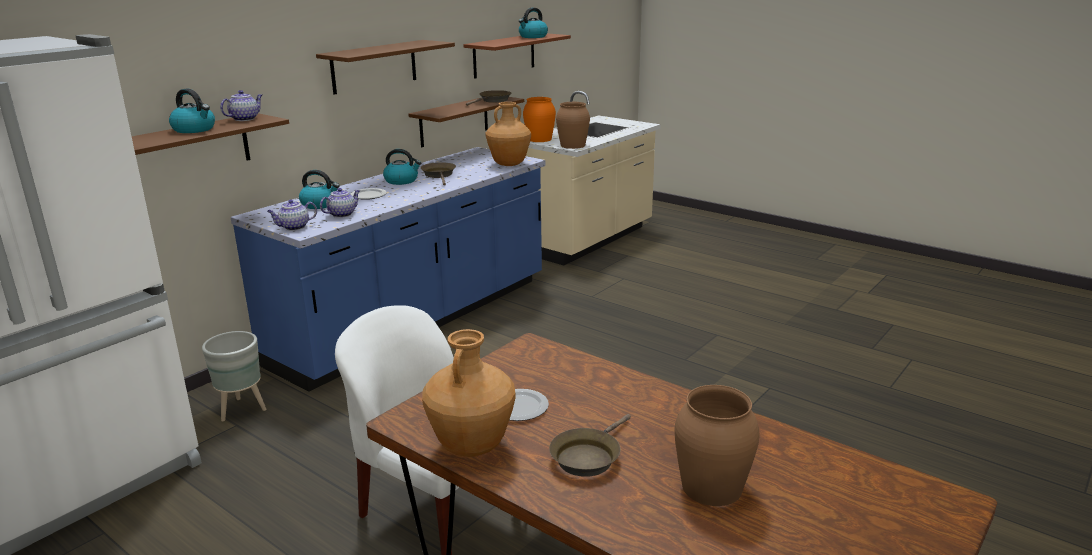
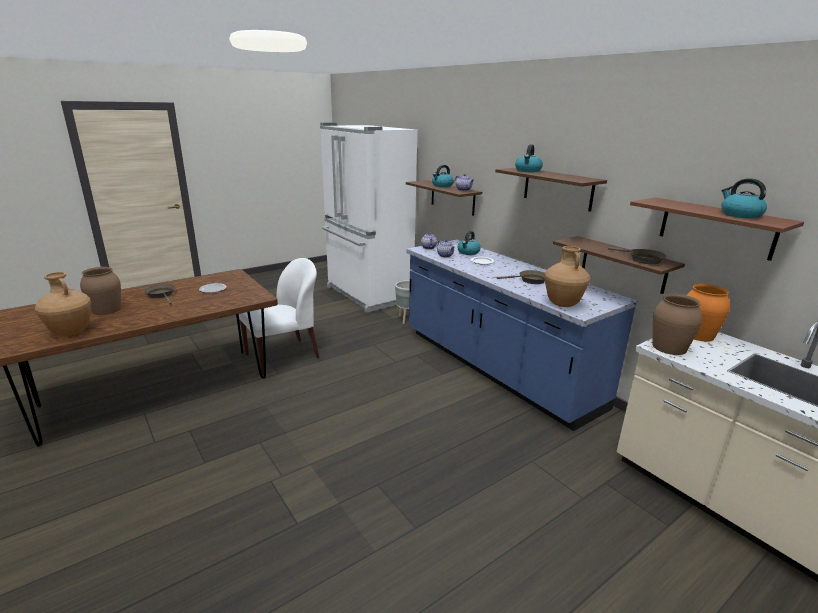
camera: 105 degrees right, 0 degrees up
kettle [383,149,421,185] -> kettle moved to [515,144,543,172]
brown vase [422,329,516,457] -> brown vase moved to [35,272,91,336]

